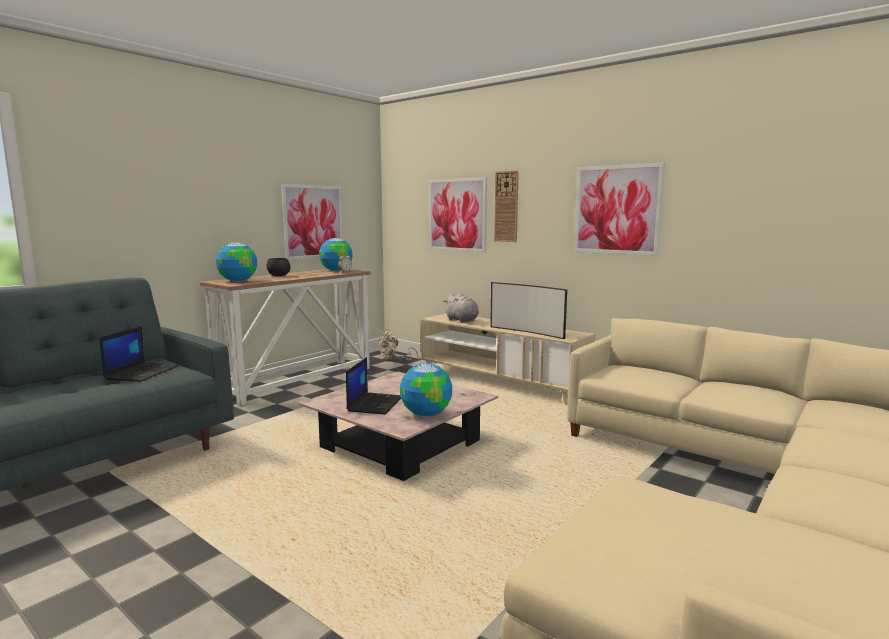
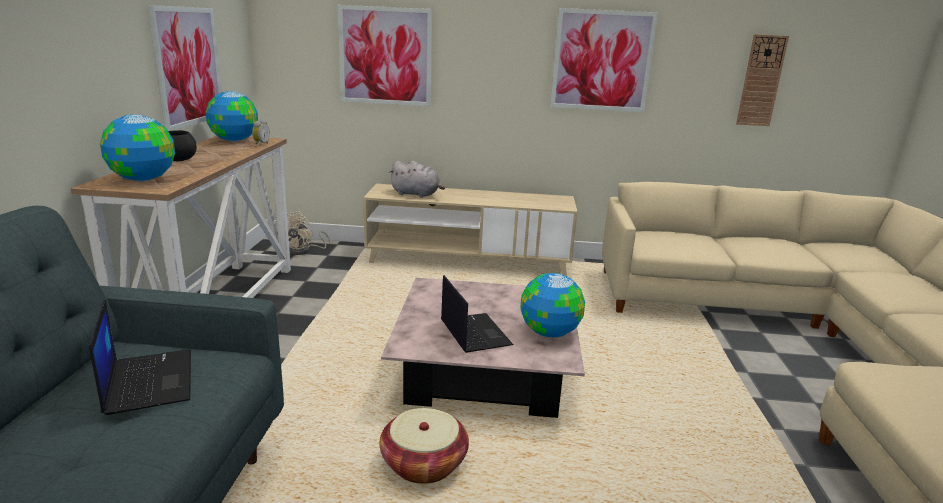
camera: 35 degrees left, 10 degrees up
television [490,282,567,339] -> none
wall clock [494,171,519,242] -> wall clock moved to [736,34,789,126]
none -> basket [380,408,469,484]

